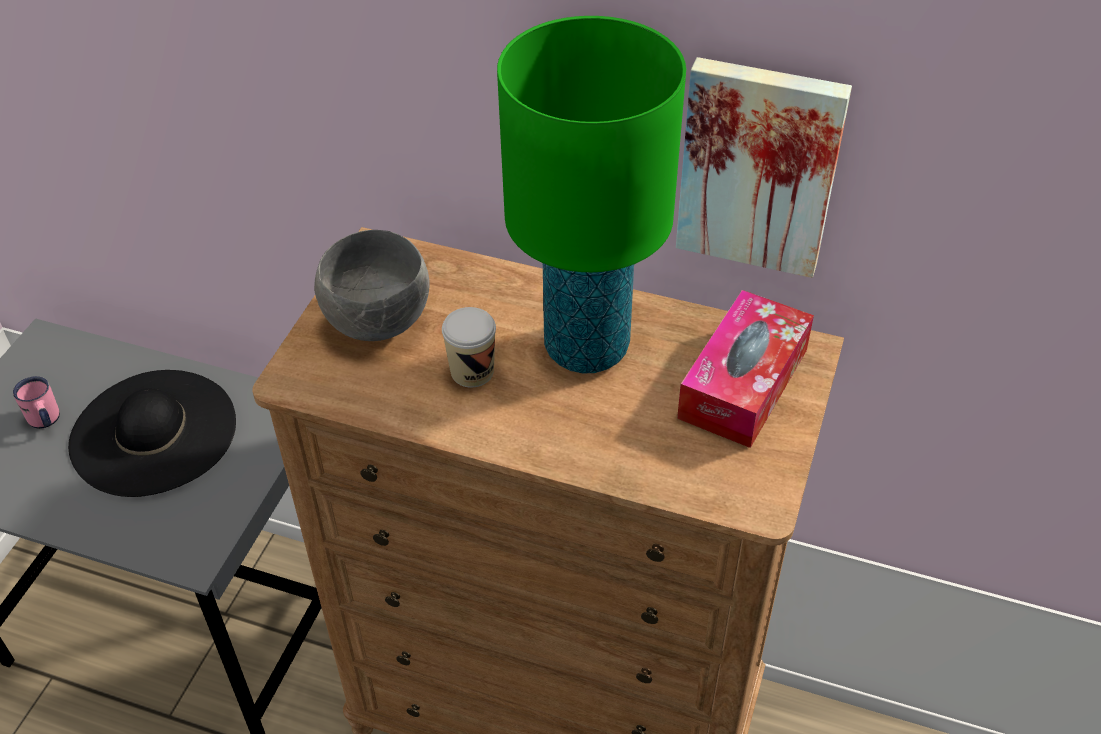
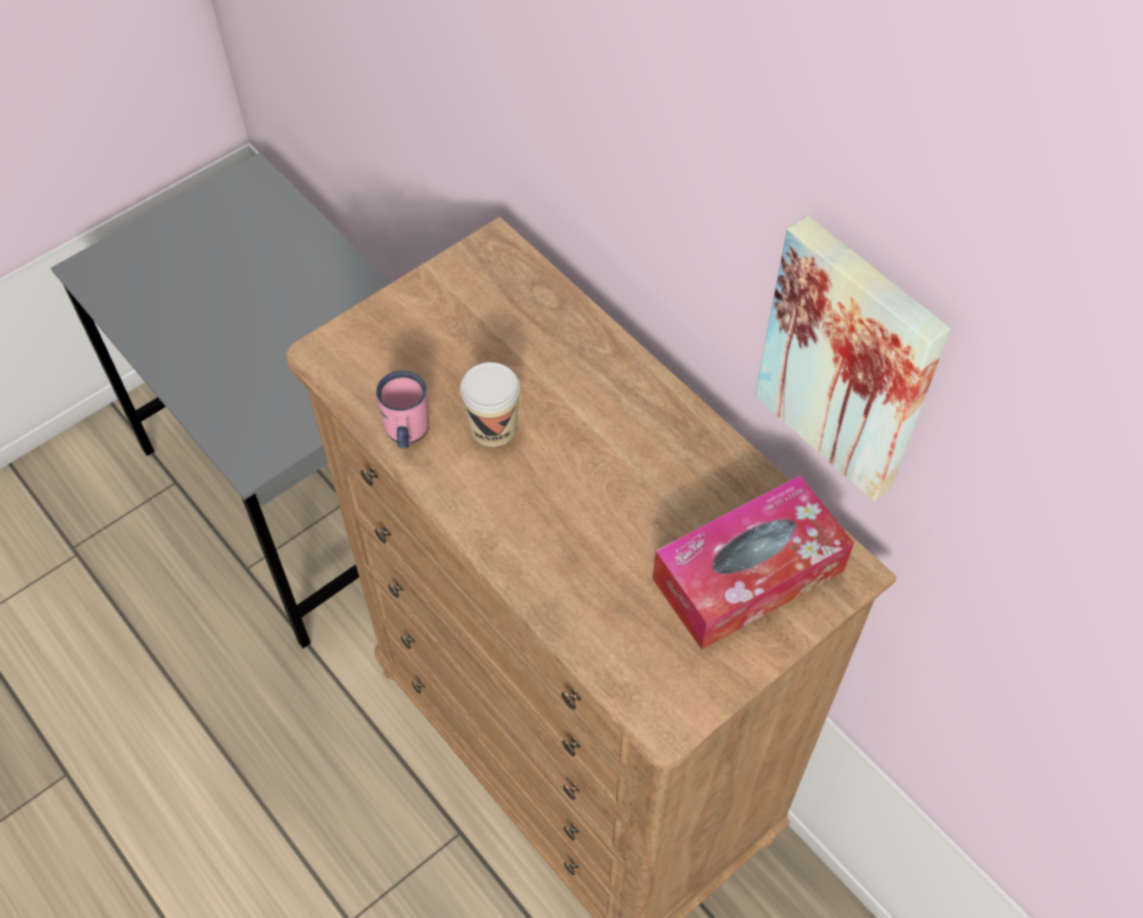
camera: 30 degrees right, 10 degrees up
pink mug [13,376,60,429] -> pink mug moved to [376,371,429,448]
black hat [68,370,236,497] -> none
grey bowl [314,230,430,341] -> none
green table lamp [497,16,686,374] -> none

